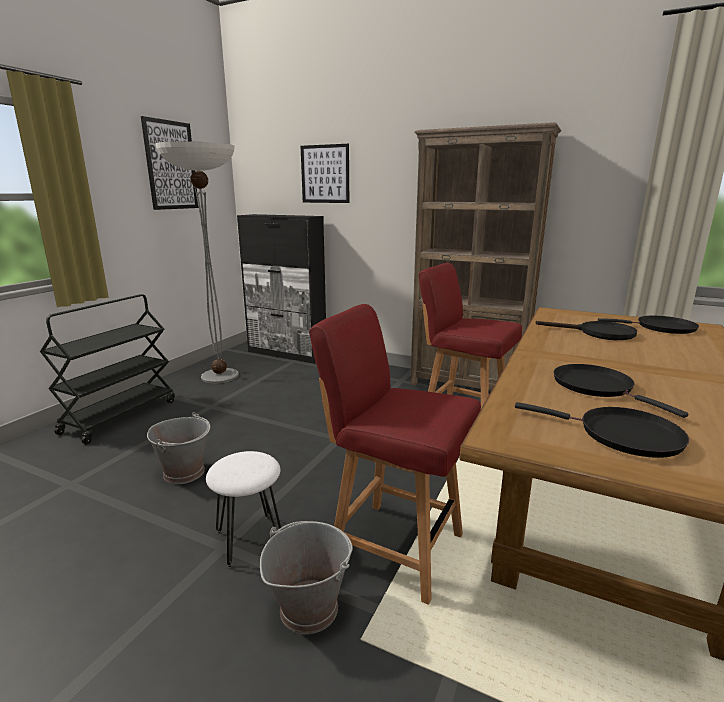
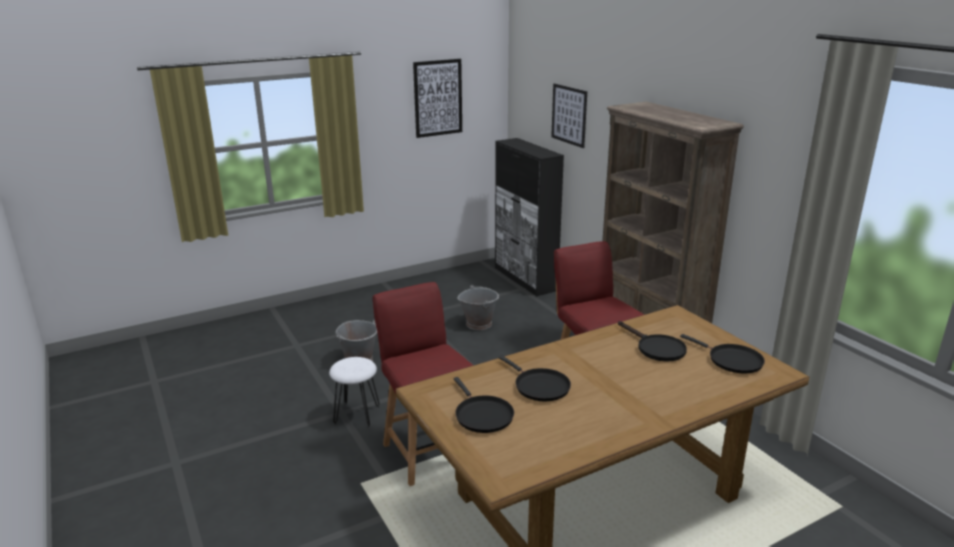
camera: 35 degrees right, 5 degrees up
black cart [40,294,175,444] -> none
floor lamp [155,141,239,383] -> none
grey bucket [260,521,353,634] -> grey bucket moved to [457,285,499,330]
black frying pan [554,364,688,418] -> black frying pan turned 135 degrees clockwise [499,355,571,401]

